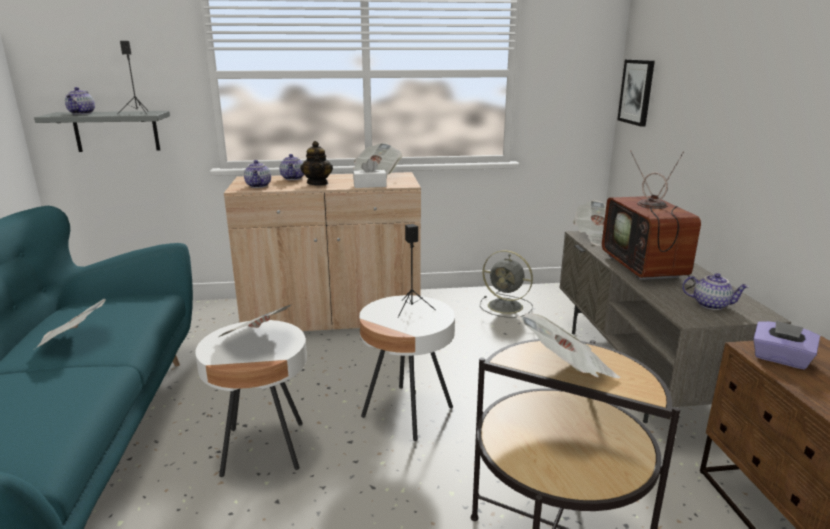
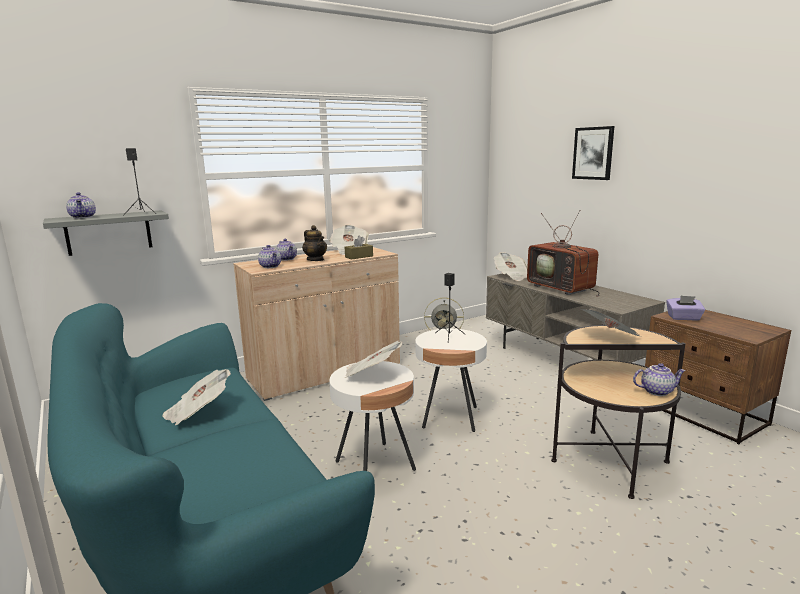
camera: 25 degrees left, 5 degrees down
white tissue box [353,159,387,188] -> brown tissue box [345,236,373,260]
picture [617,59,655,127] -> picture moved to [572,126,614,180]
teapot [682,273,749,310] -> teapot moved to [633,363,686,396]

